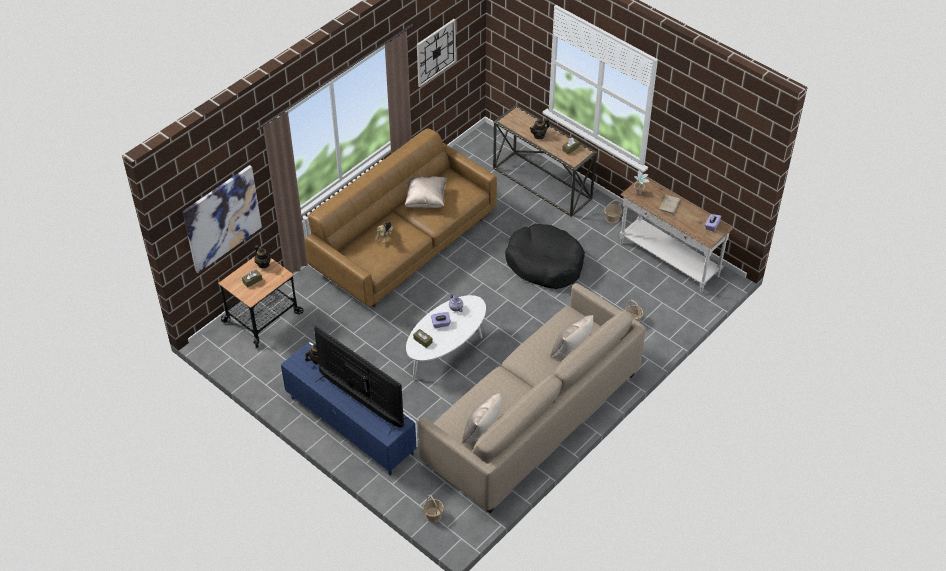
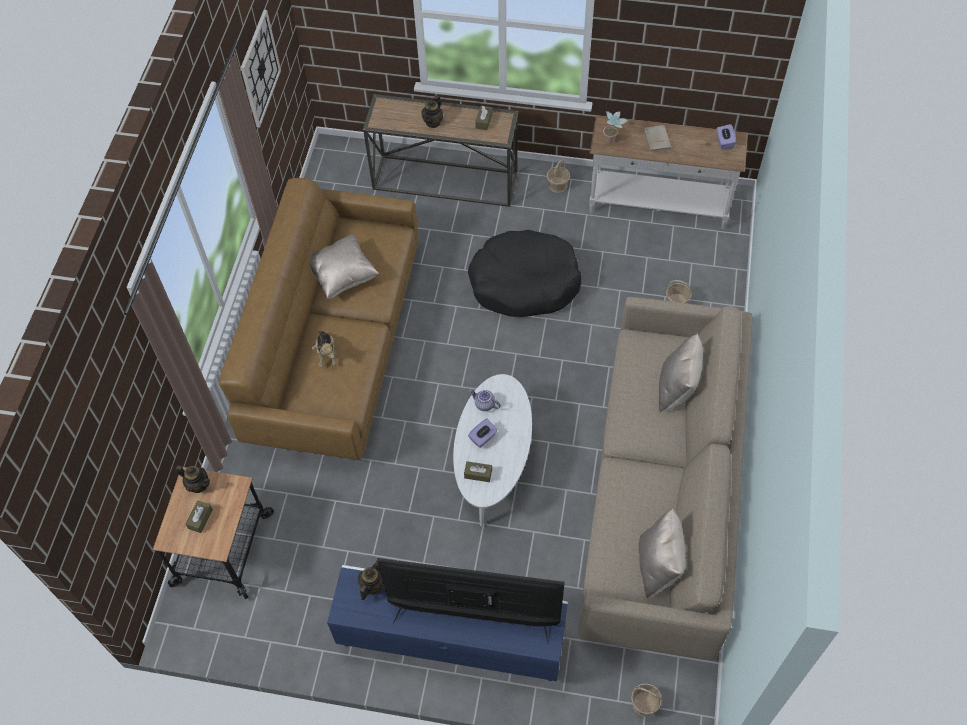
camera: 30 degrees left, 10 degrees up
picture [182,165,262,273] -> none

